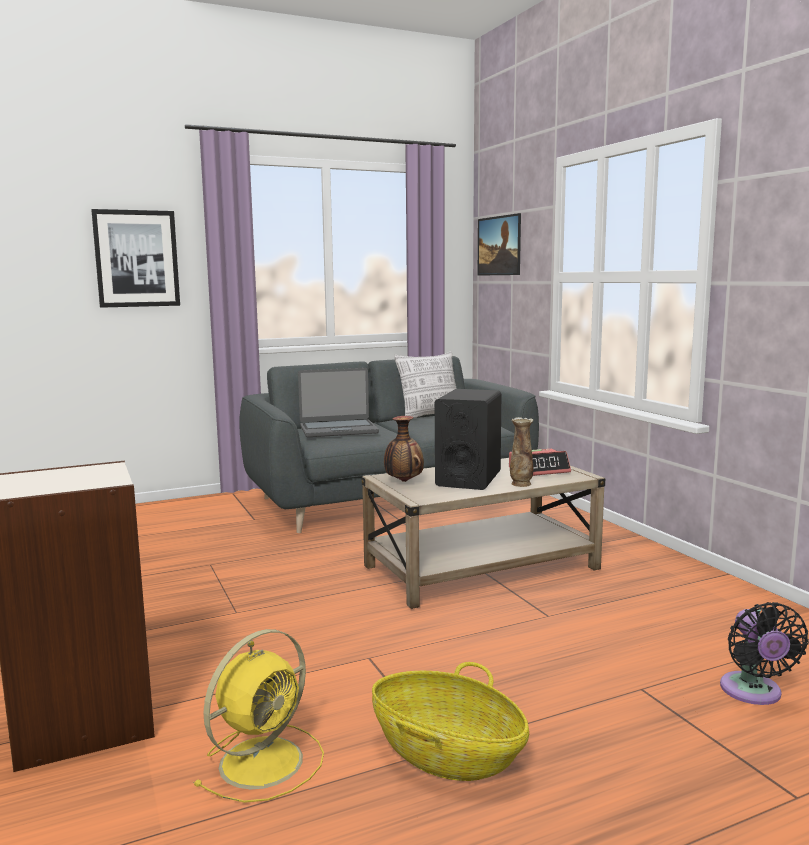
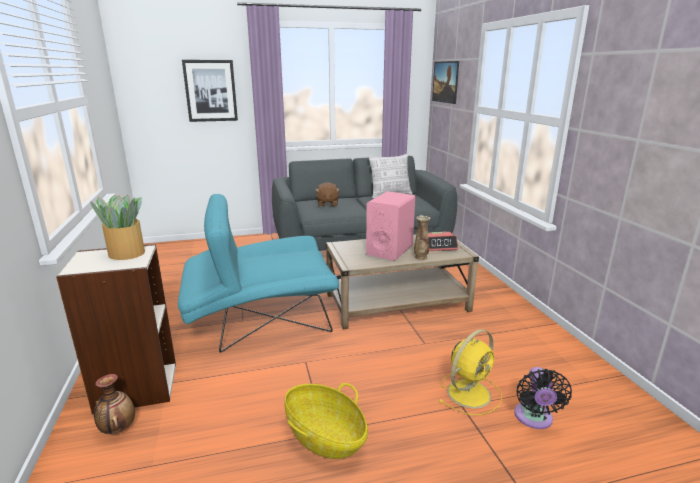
camera: 10 degrees right, 10 degrees up
yellow fan [193,629,324,803] -> yellow fan moved to [438,329,502,415]
laptop [298,368,379,437] -> brown plush toy [315,182,340,207]
vase [384,416,424,482] -> vase moved to [94,374,135,434]
black speaker [435,389,501,490] -> pink speaker [366,191,415,261]
none -> potted plant [90,195,145,260]
none -> turquoise armchair [178,194,339,353]

